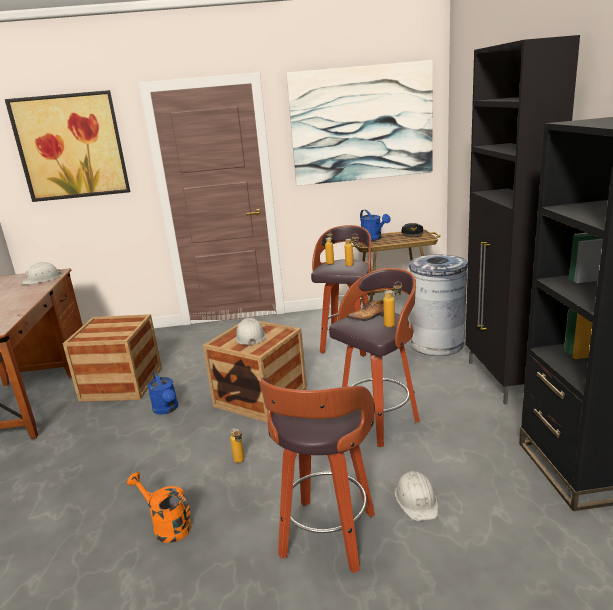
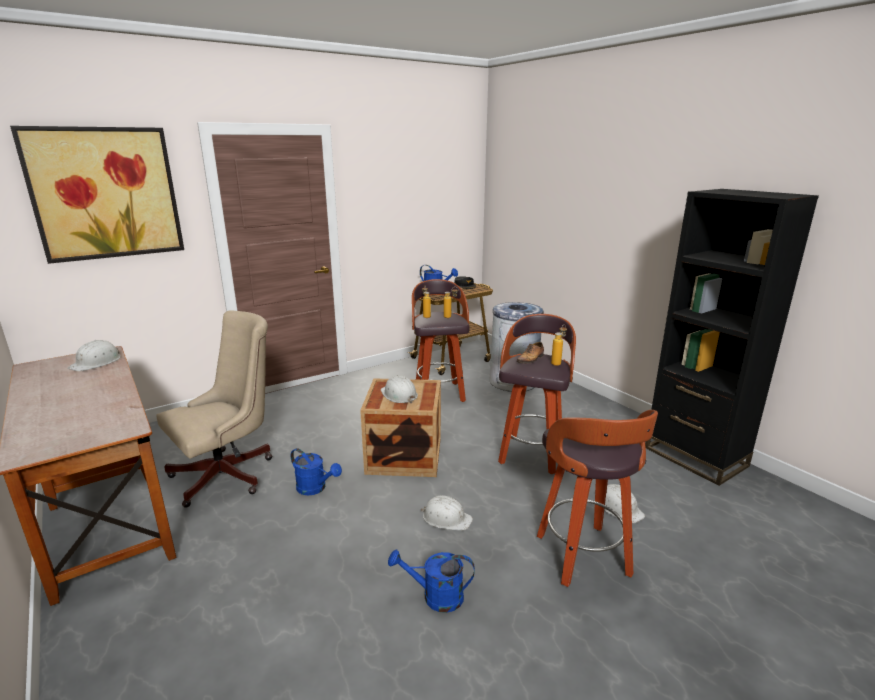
camera: 30 degrees left, 0 degrees up
crate [63,314,162,402] -> beige office chair [156,310,272,508]
orange watering can [127,472,191,543] -> blue watering can [388,549,475,613]
bottle [230,428,244,463] -> white hard hat [421,495,473,531]
picture [286,60,433,186] -> none
black cabinet [465,35,580,404] -> none

